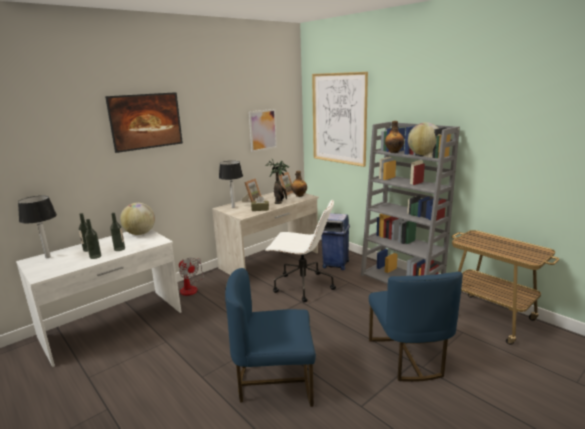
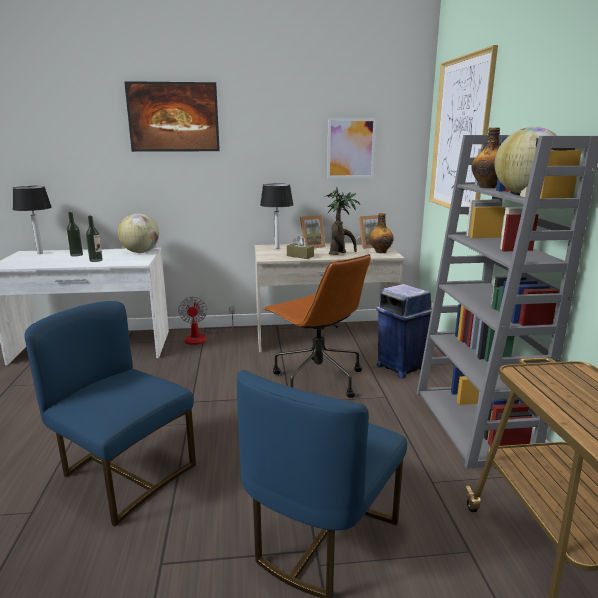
camera: 35 degrees right, 0 degrees up
bottle [85,219,101,259] -> none
white office chair [265,199,336,302] -> brown office chair [263,254,371,398]

